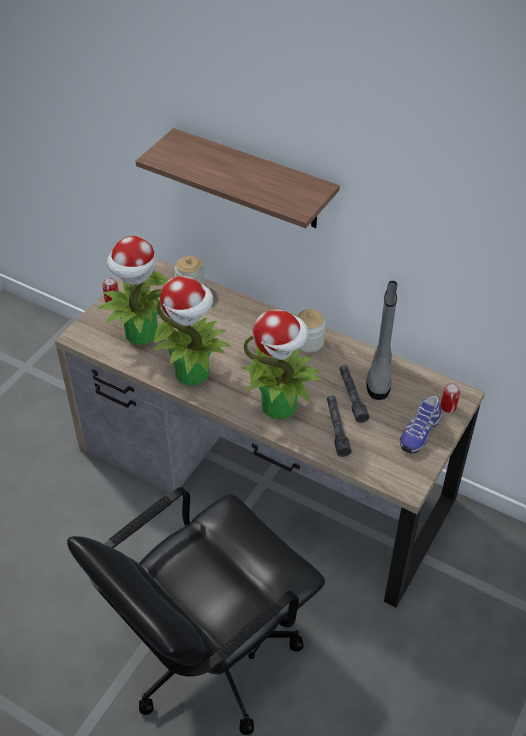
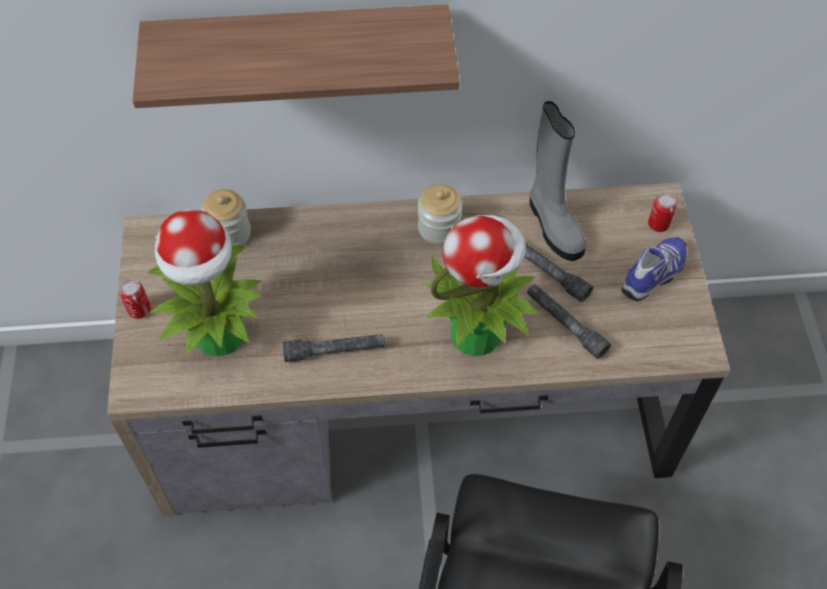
camera: 35 degrees left, 10 degrees up
potted plant [153,276,232,385] -> grey flashlight [283,334,386,362]
shoe [400,396,441,454] -> shoe turned 135 degrees counterclockwise [622,237,687,301]

